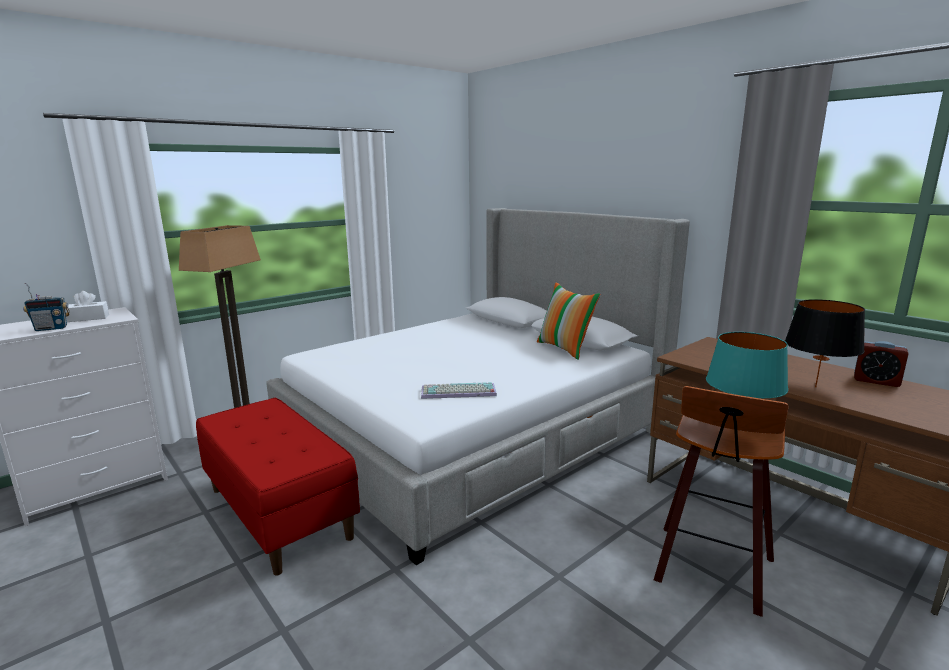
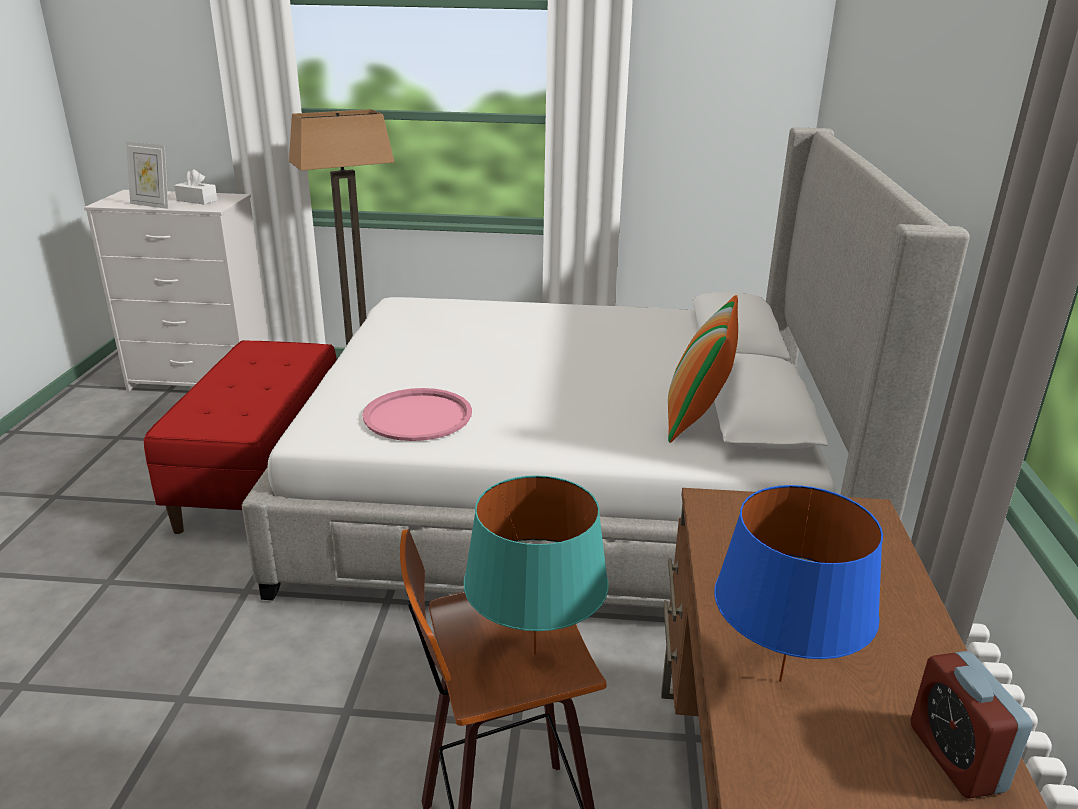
camera: 45 degrees right, 10 degrees up
radio [23,283,70,331] -> picture frame [126,141,168,209]
keyboard [421,382,497,399] -> pink tray [362,388,472,441]
black table lamp [785,299,865,388] -> blue table lamp [714,485,883,682]

